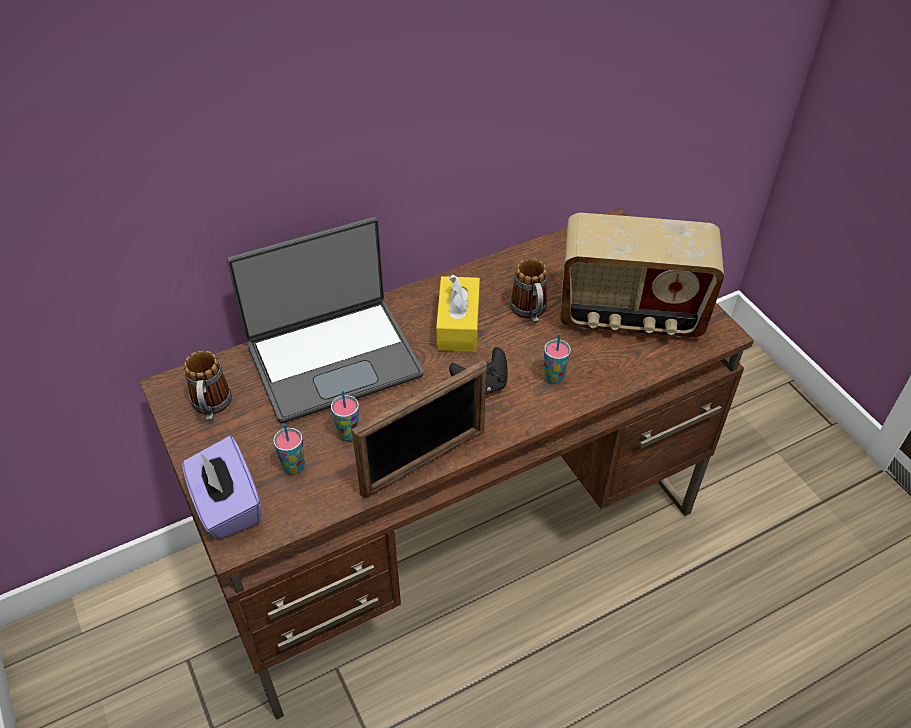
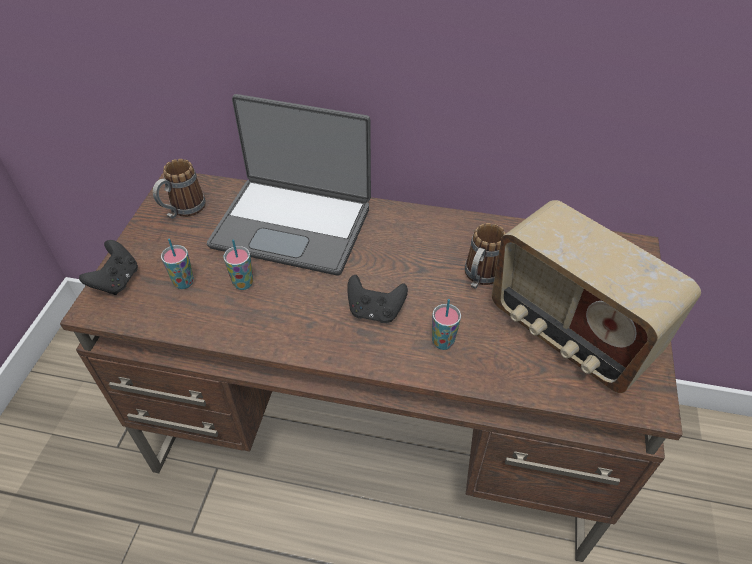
camera: 40 degrees right, 0 degrees up
purple tissue box [182,436,262,539] -> black game controller [79,240,138,295]
picture frame [352,360,487,499] -> none
yellow tissue box [436,275,480,352] -> none

